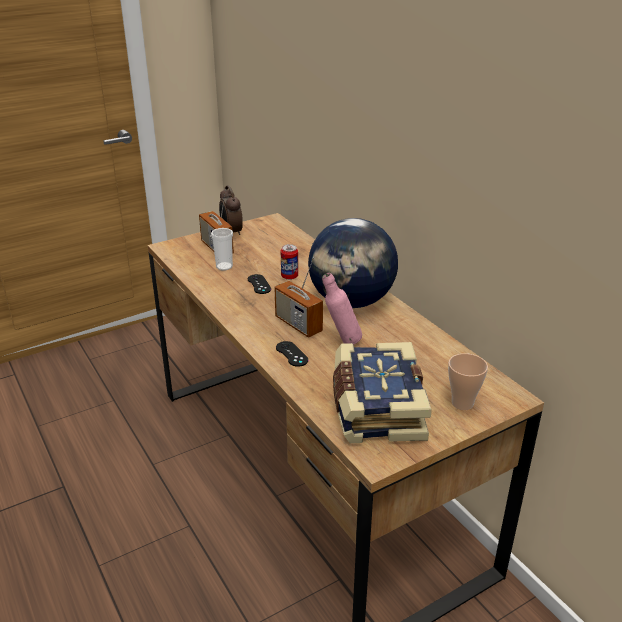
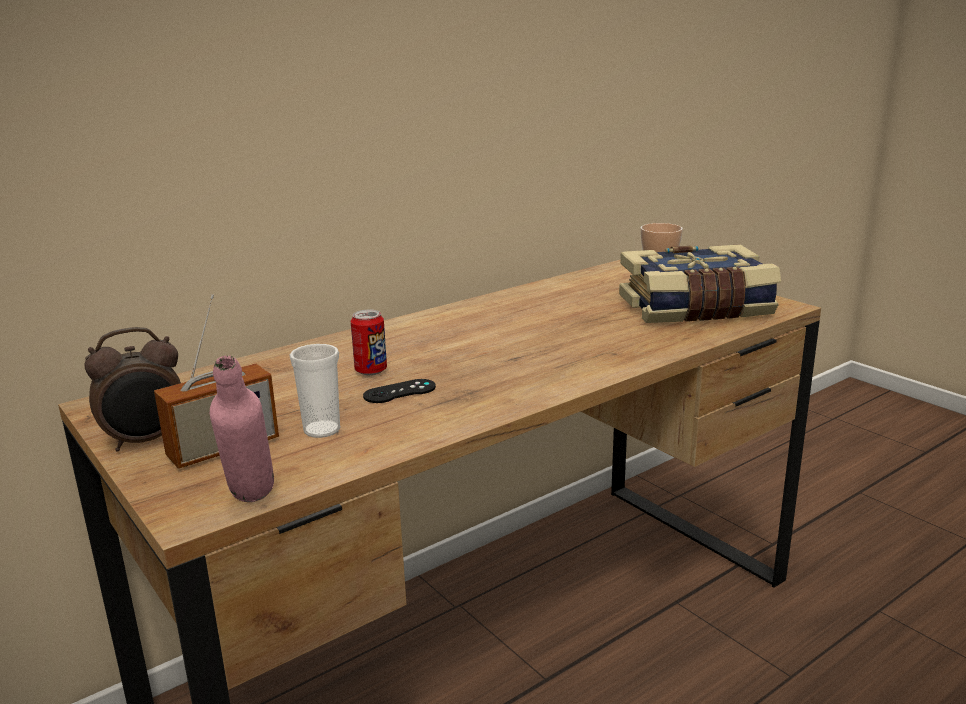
camera: 95 degrees left, 10 degrees down
radio [274,257,323,338] -> none
black game controller [276,341,308,367] -> none
globe [308,218,398,308] -> none
pink bottle [322,273,362,345] -> pink bottle moved to [210,356,274,502]

